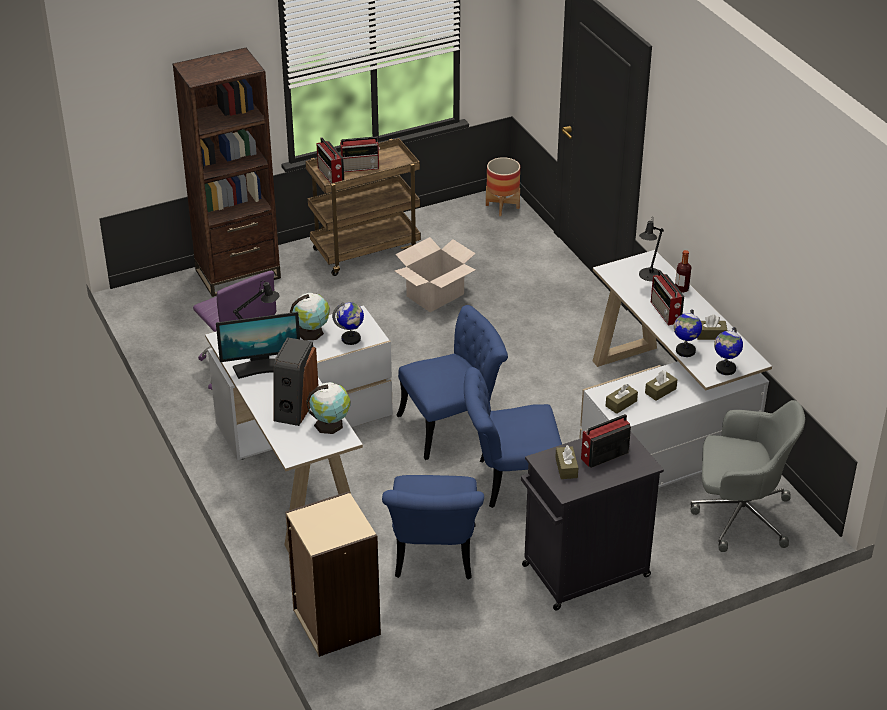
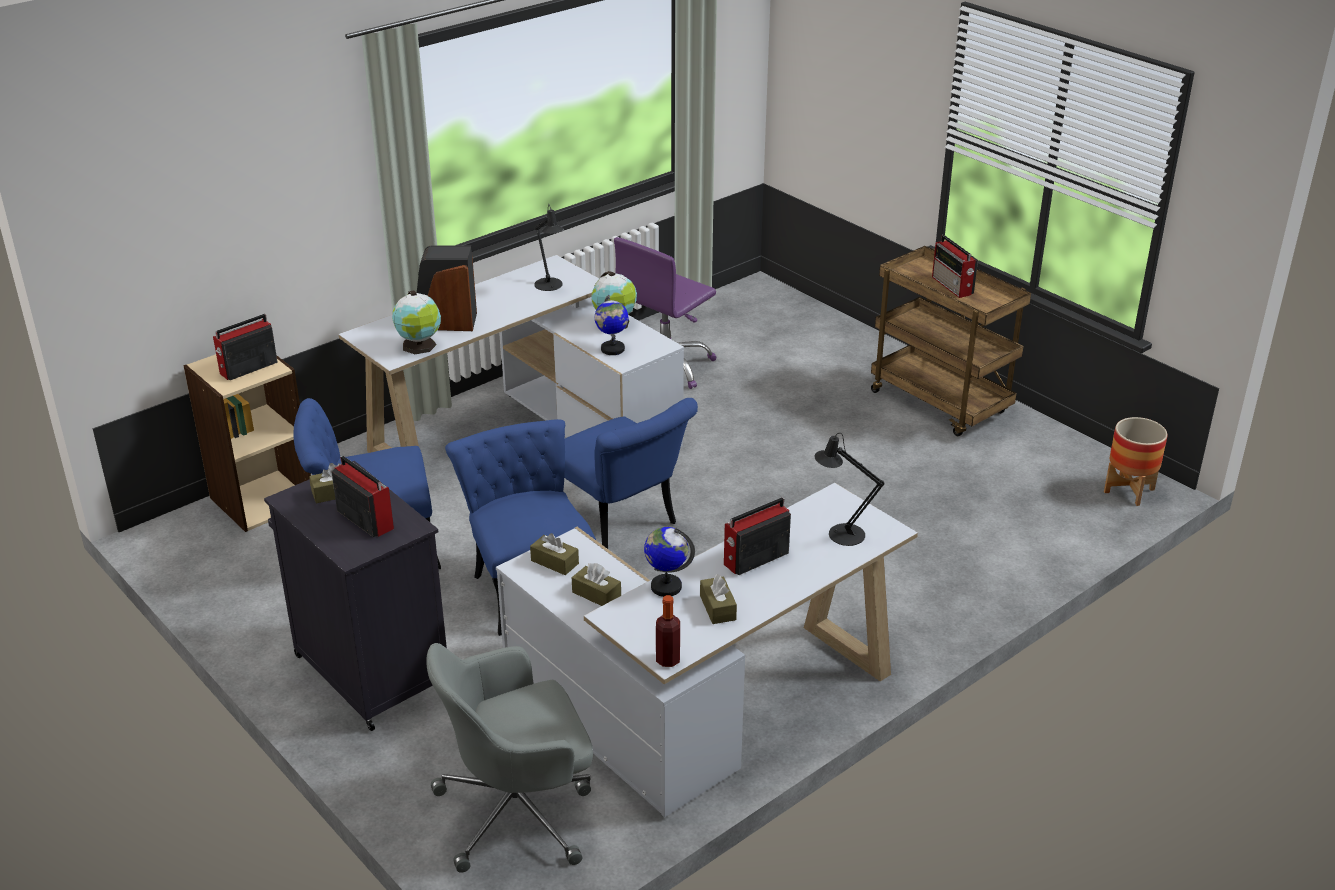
camera: 75 degrees right, 5 degrees down
brown bookcase [173,48,281,297] -> none
monitor [216,312,300,379] -> none
radio [317,137,344,183] -> radio moved to [213,314,278,380]
cardboard box [395,237,476,312] -> none
bottle [675,250,691,293] -> bottle moved to [656,595,680,667]
grey office chair [690,400,805,552] -> grey office chair turned 75 degrees clockwise [426,643,593,873]
globe [714,327,743,375] -> none

